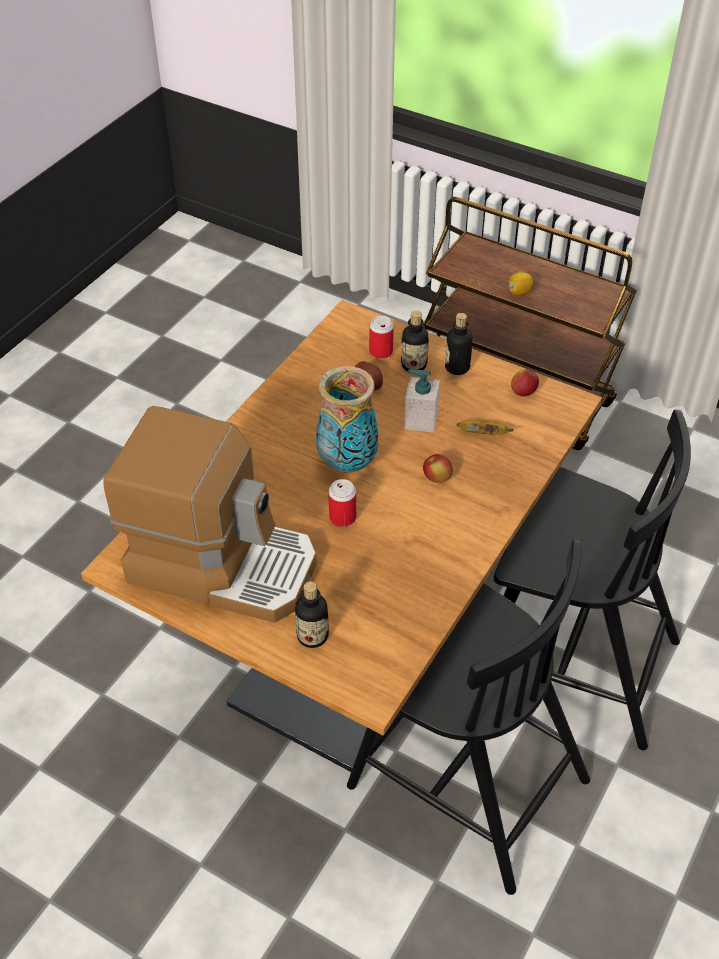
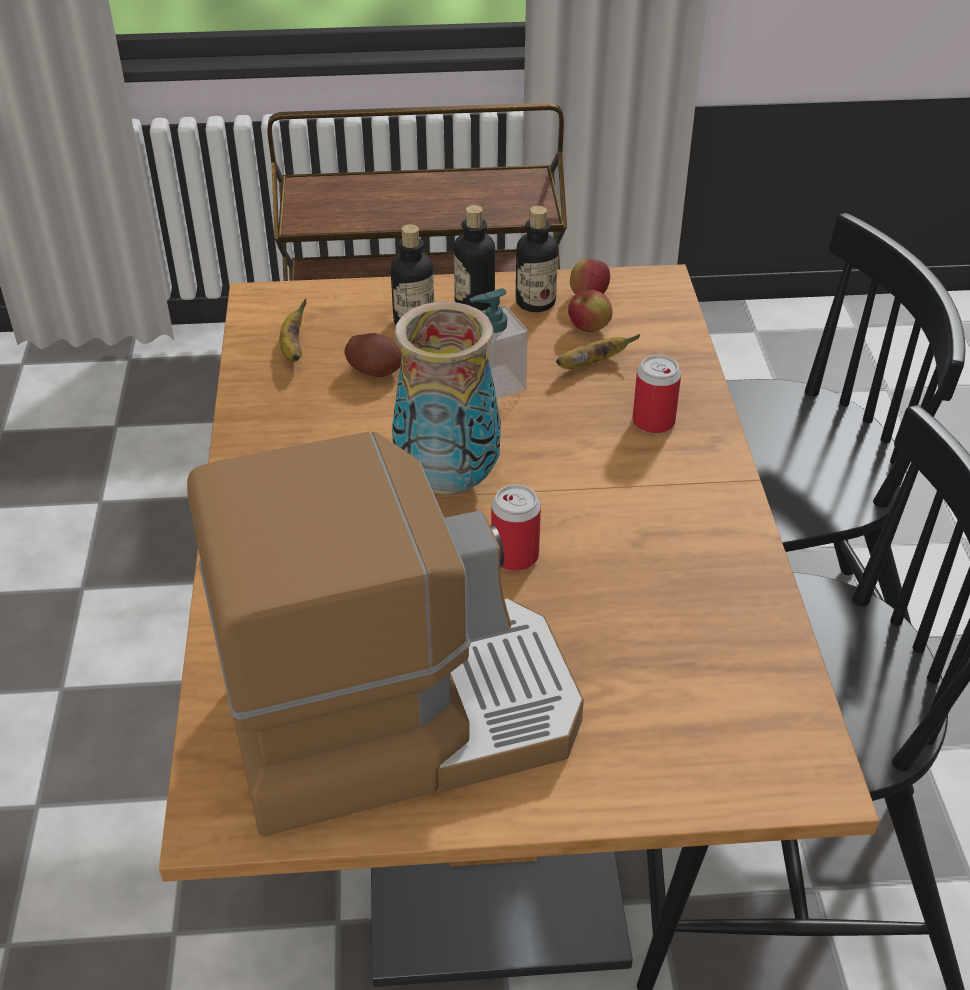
camera: 35 degrees left, 5 degrees down
bottle [295,582,329,648] -> bottle moved to [516,206,558,312]
can [369,316,394,359] -> can moved to [632,355,681,434]
apple [423,454,453,483] -> apple moved to [568,290,613,332]
lemon [509,272,534,295] -> none
none -> banana [280,299,307,362]

